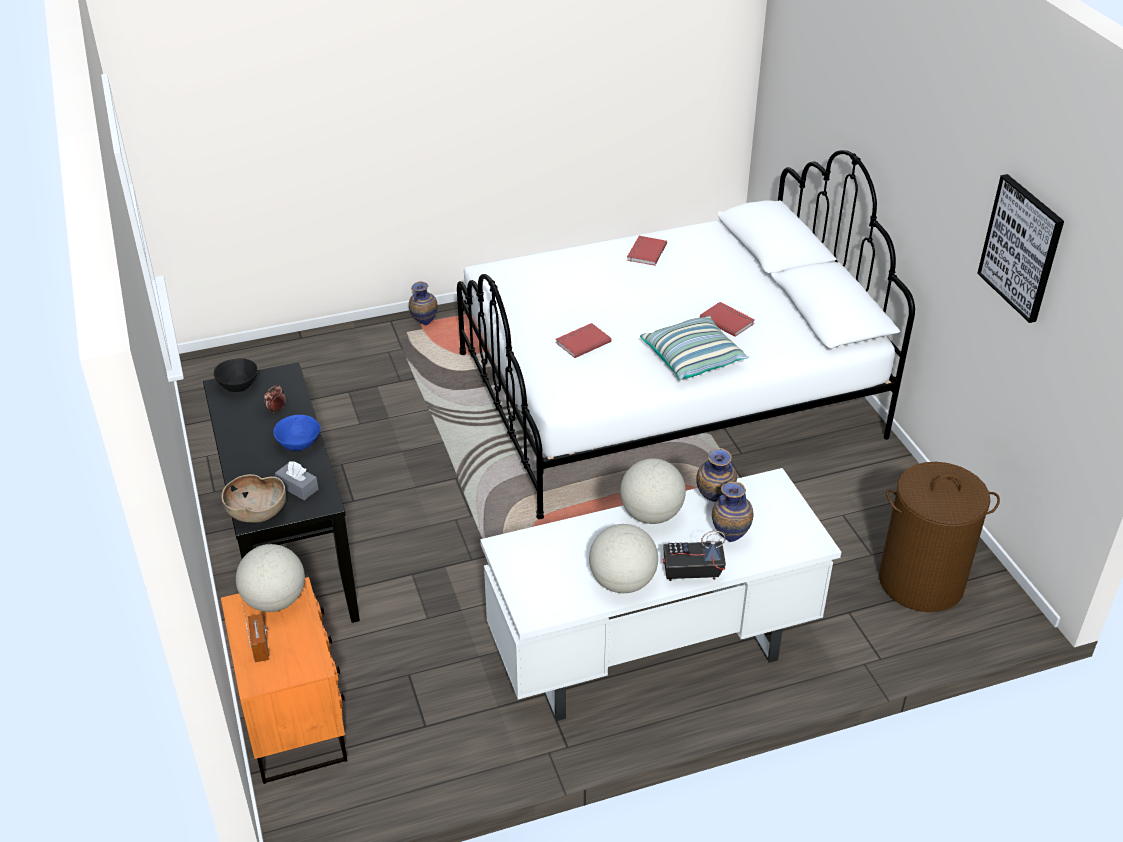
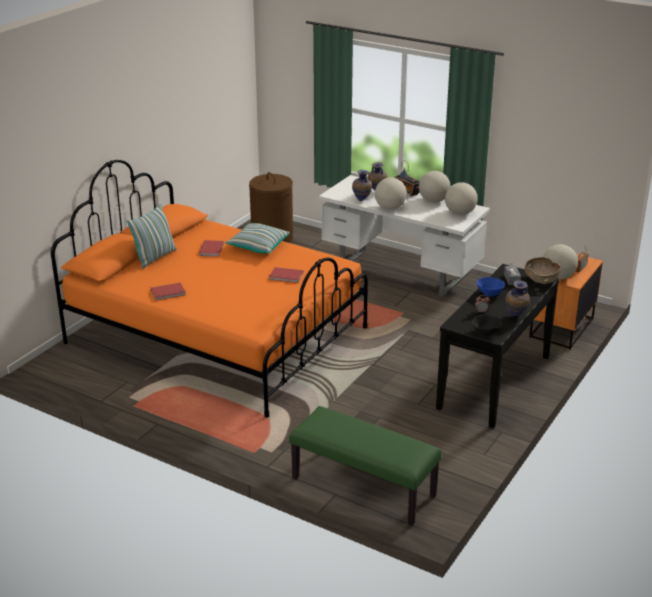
camera: 130 degrees left, 10 degrees down
vase [409,281,438,325] -> vase moved to [505,280,530,316]
white bed [457,150,915,519] -> orange bed [51,160,368,417]
picture [977,174,1064,323] -> none
none -> pillow [127,204,177,269]
none -> green bench [289,406,441,526]
none -> globe [445,182,478,215]

